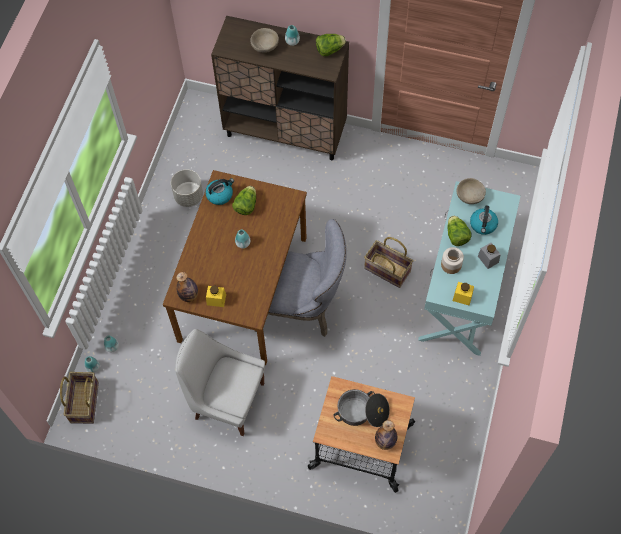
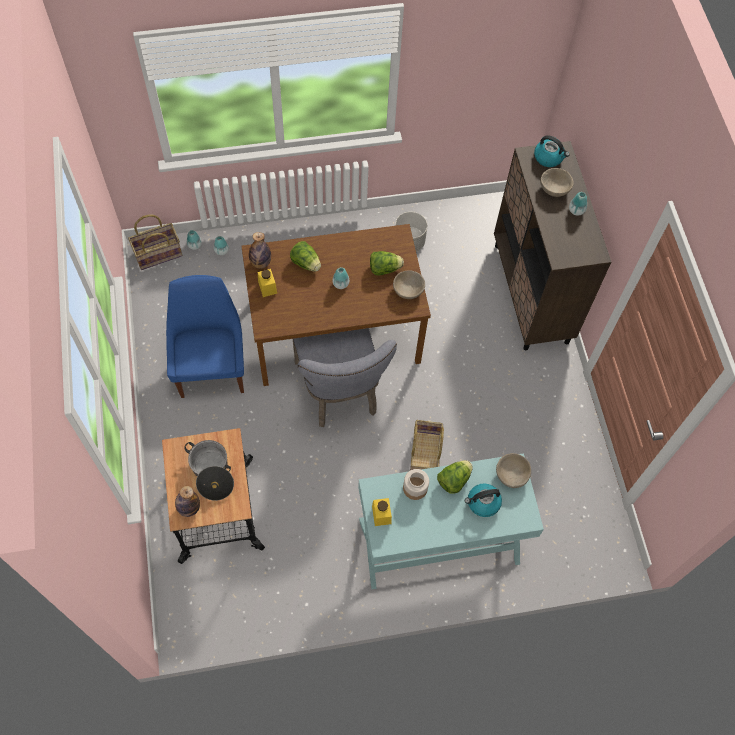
camera: 60 degrees right, 0 degrees up
white chair [175,329,265,436] -> blue chair [166,275,244,398]
kettle [206,178,234,205] -> kettle moved to [534,135,570,167]
lettuce [316,34,346,56] -> lettuce moved to [290,241,321,272]
grey jar [478,243,501,269] -> none
none -> beige bowl [393,270,425,299]

